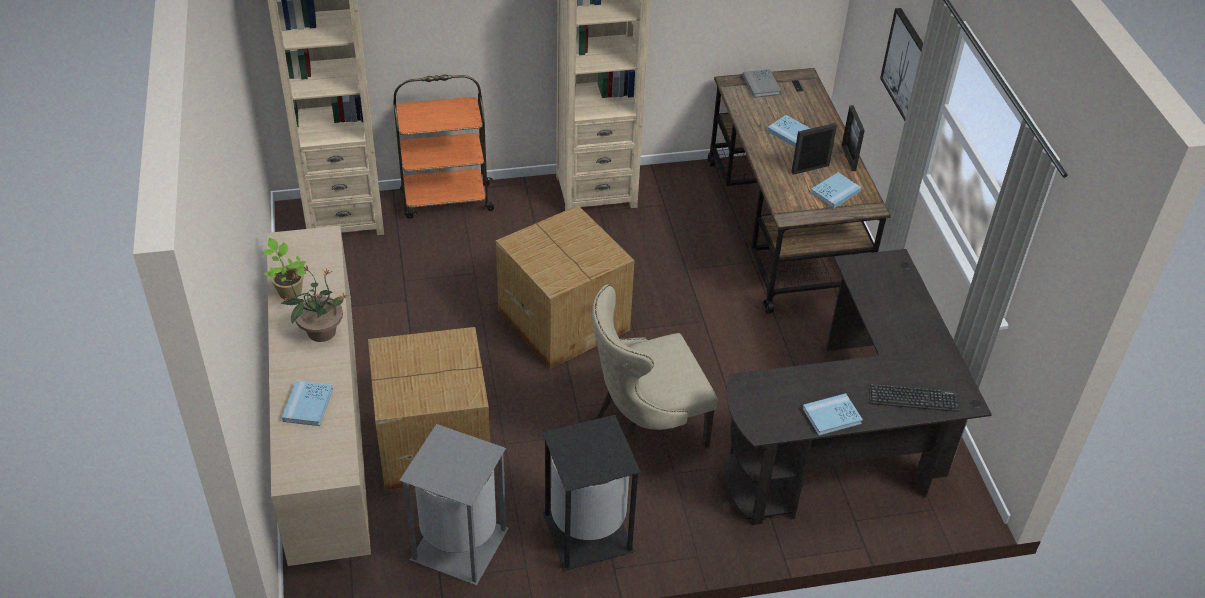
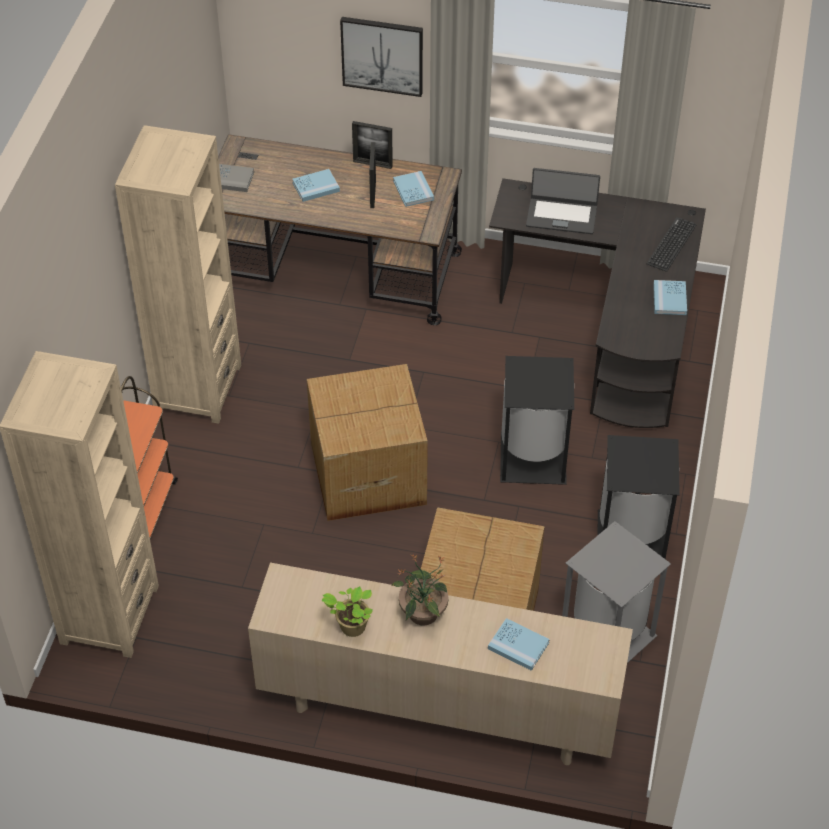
camera: 65 degrees left, 5 degrees up
beige chair [592,285,717,448] -> black trash can [500,356,574,485]
none -> laptop [526,168,600,234]

